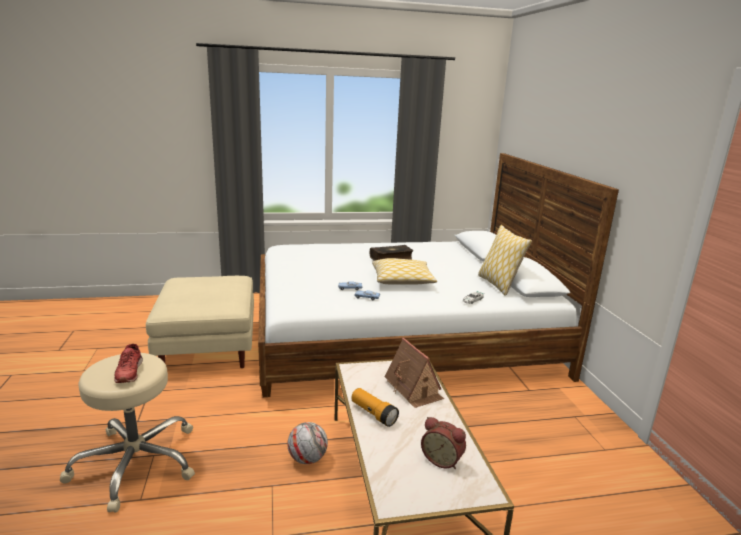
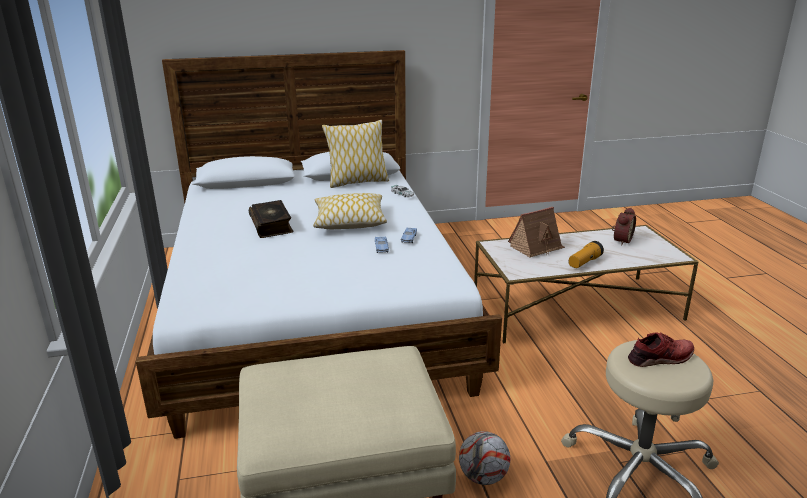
camera: 90 degrees left, 5 degrees up
football [287,422,328,464] -> football moved to [459,431,510,485]

